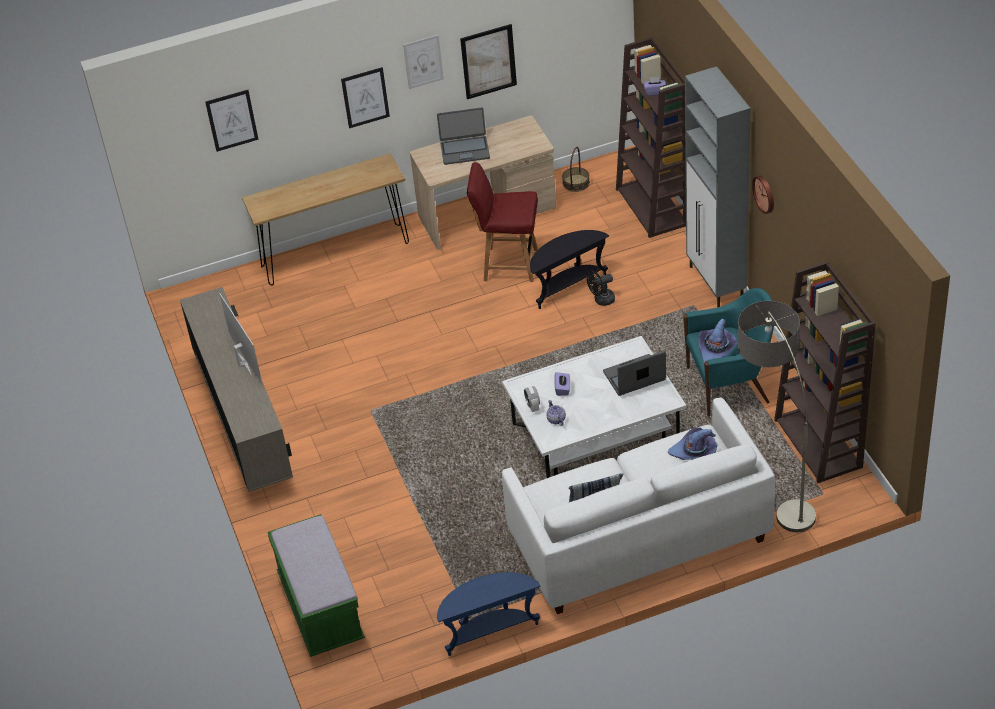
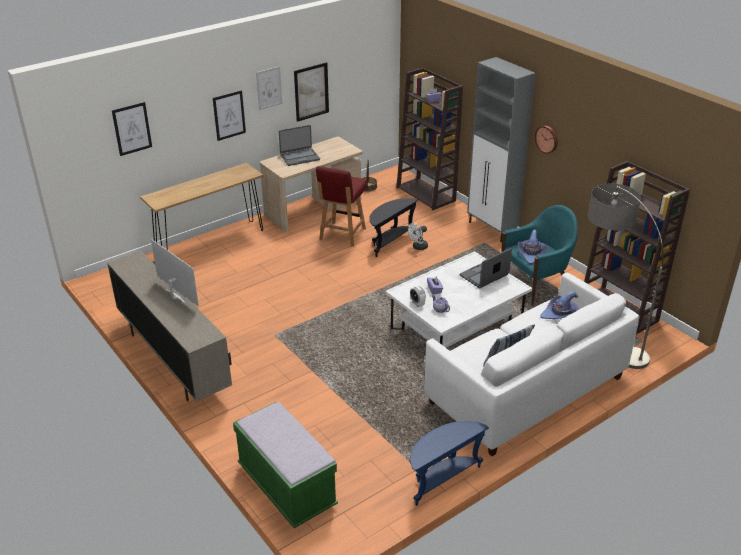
camera: 20 degrees left, 10 degrees down
red chair [467,162,538,282] -> red chair turned 60 degrees counterclockwise [316,166,367,247]
black fan [587,270,615,306] -> white fan [408,223,428,250]

